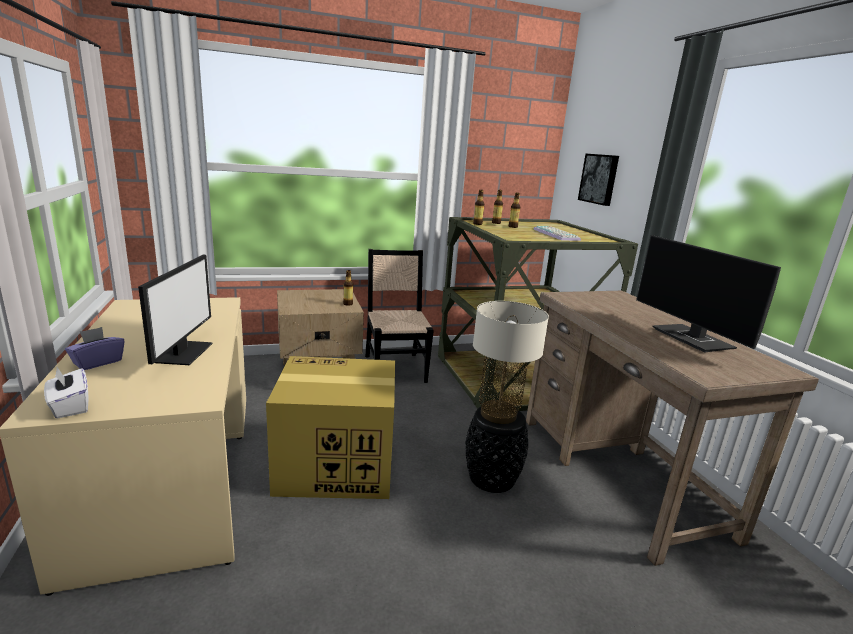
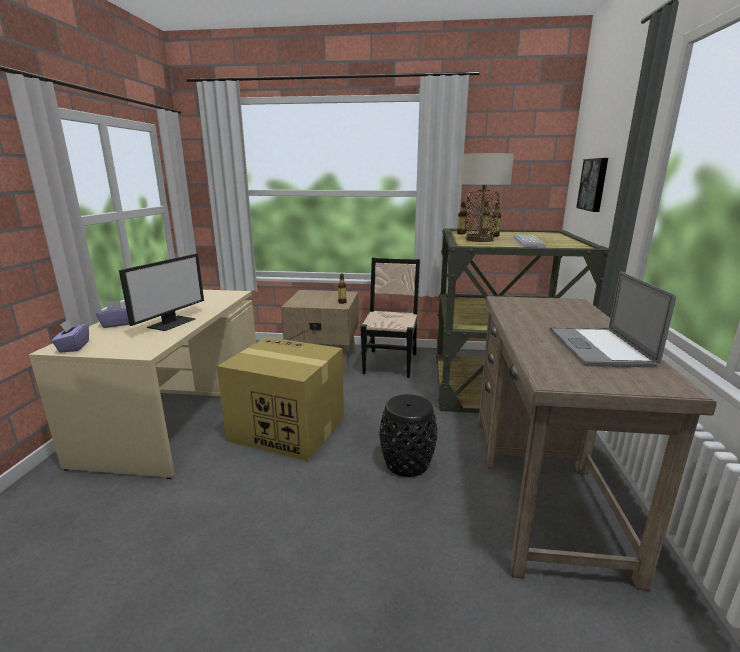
camera: 25 degrees right, 0 degrees up
white tissue box [44,367,89,419] -> purple tissue box [52,319,89,353]
table lamp [473,301,549,424] -> table lamp moved to [458,153,514,242]
monitor [636,235,781,353] -> laptop [549,271,676,367]

